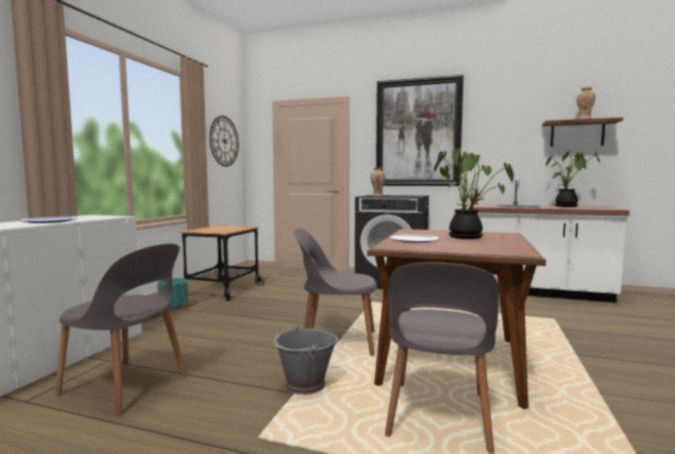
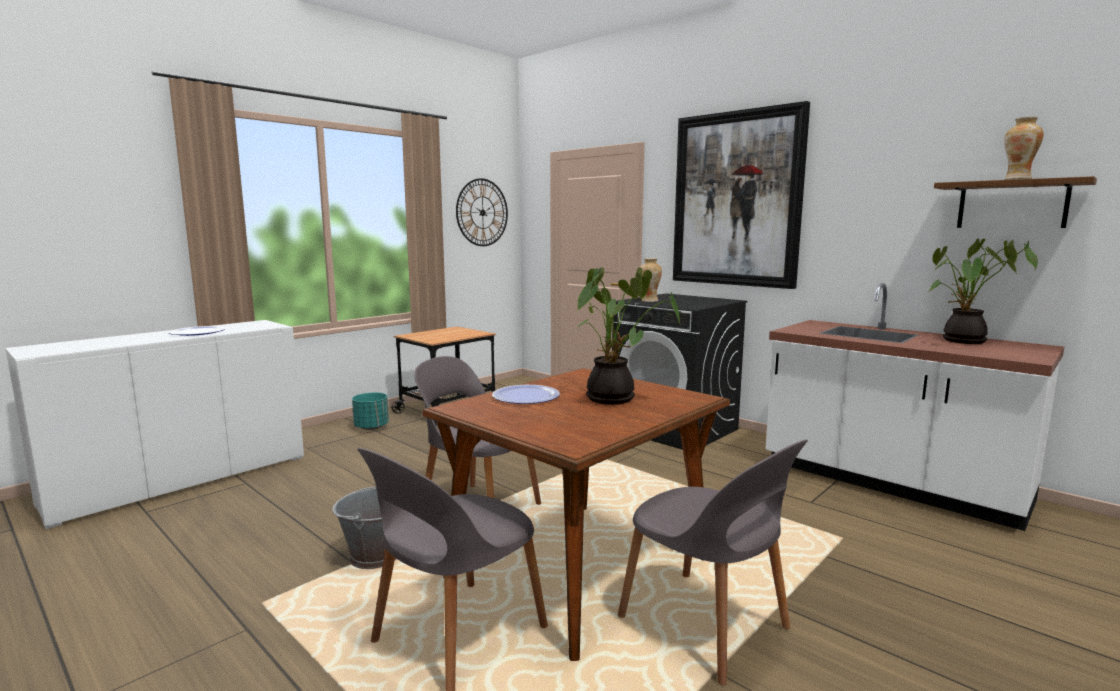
camera: 25 degrees right, 5 degrees up
grey chair [55,244,187,416] -> grey chair moved to [618,439,808,685]

